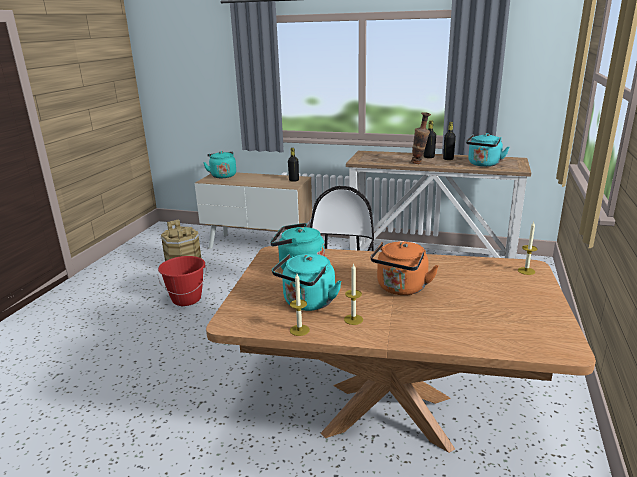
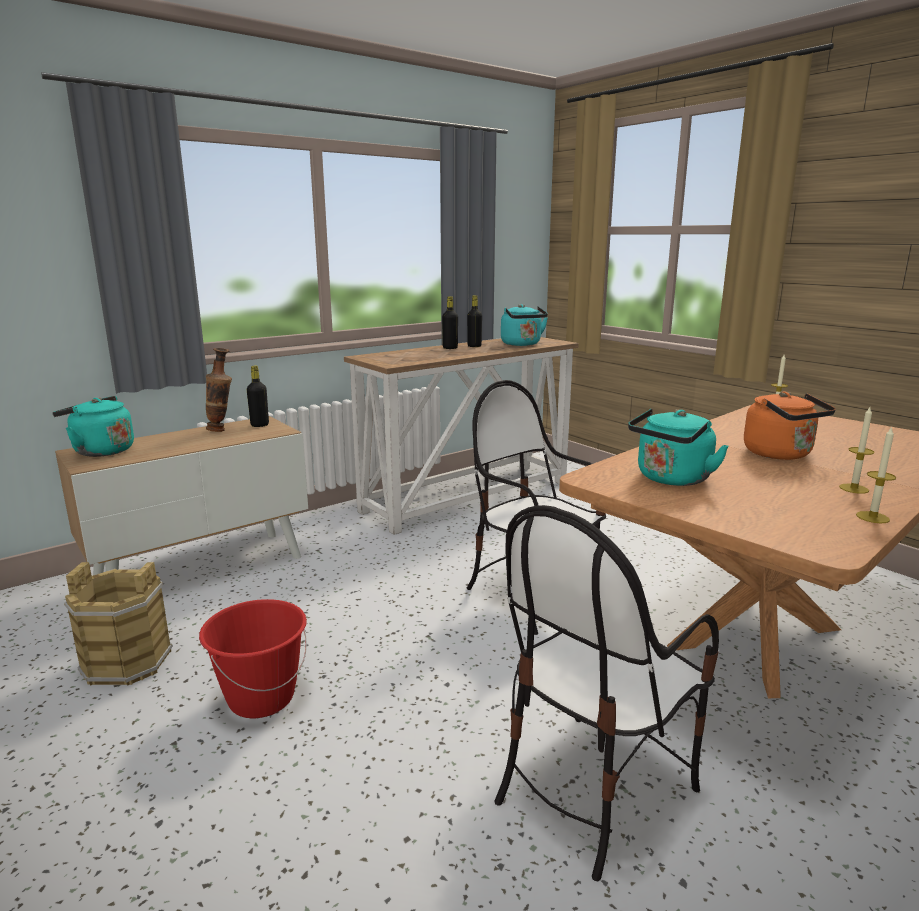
camera: 55 degrees left, 5 degrees down
turquoise kettle [272,254,342,311] -> none
vase [411,112,431,164] -> vase moved to [206,348,232,432]
none -> chair [494,505,719,881]

